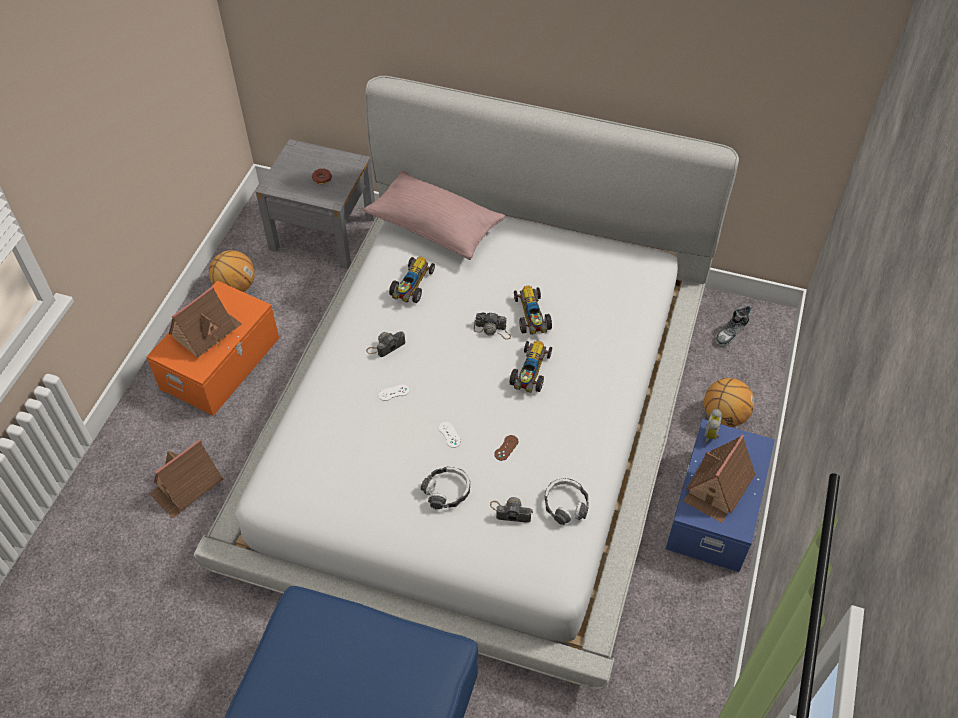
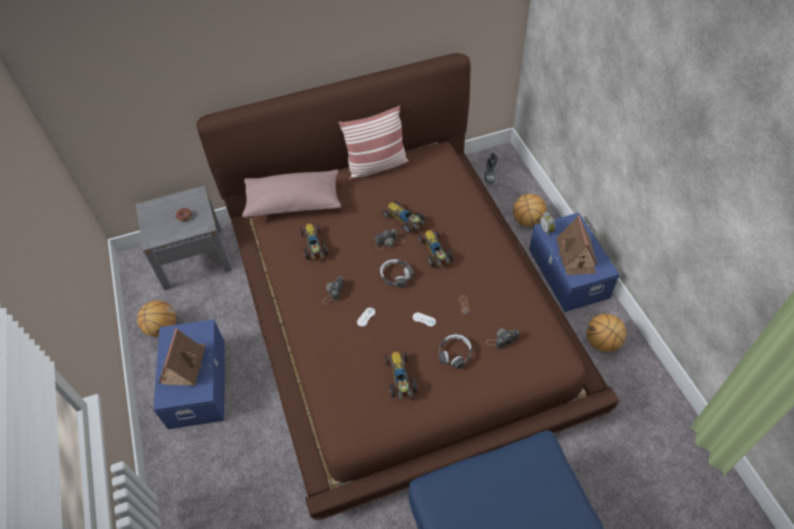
camera: 35 degrees left, 0 degrees up
orange storage box [146,280,279,416] -> blue storage box [153,319,225,429]
toy house [149,439,224,519] -> none
white bed [194,76,739,689] -> brown bed [196,53,619,520]
headphones [545,478,589,525] -> headphones moved to [380,259,414,288]
none -> pillow [339,106,409,180]
none -> toy car [384,351,418,400]
none -> basketball [587,314,626,352]

